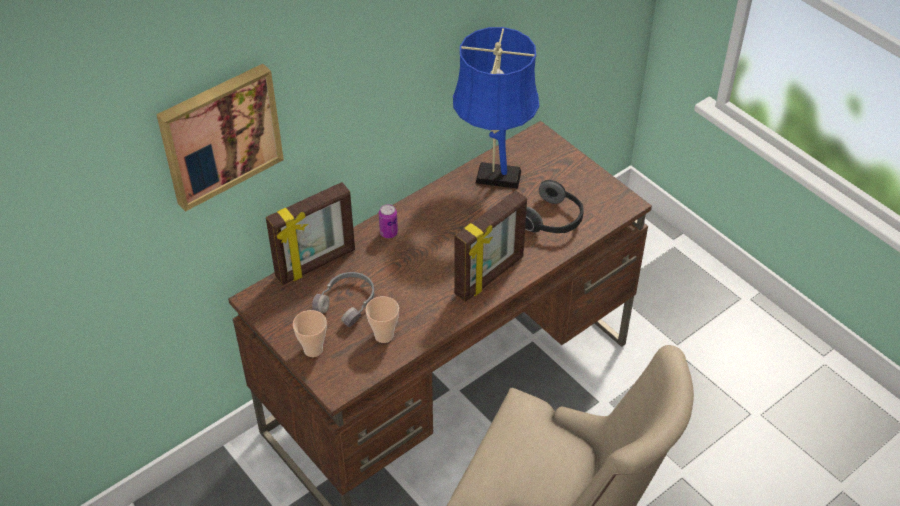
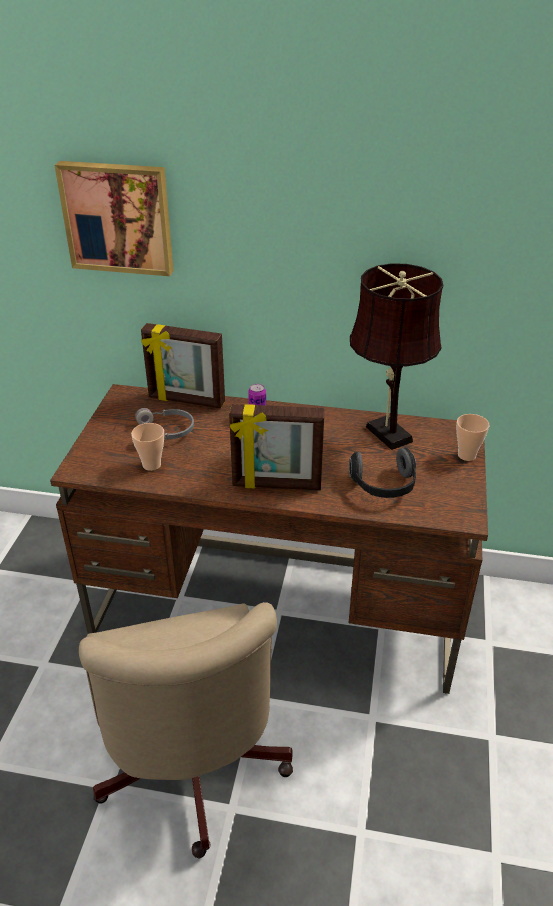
camera: 50 degrees right, 10 degrees down
cup [293,310,327,357] -> cup moved to [456,414,490,461]
blue table lamp [453,27,539,189] -> brown table lamp [350,263,443,450]

